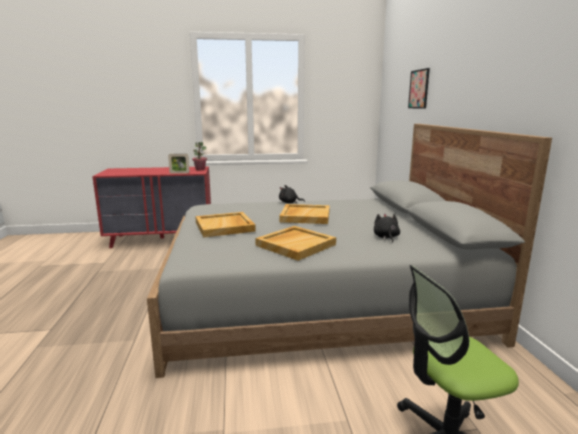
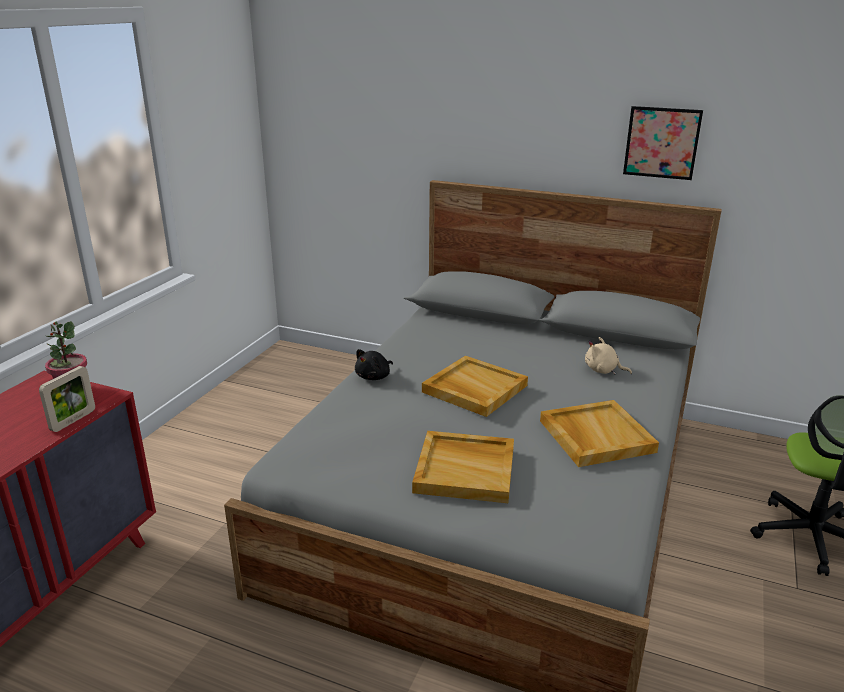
camera: 60 degrees left, 10 degrees up
black plush toy [374,214,400,243] -> beige plush toy [585,337,632,375]
picture [408,68,430,109] -> picture moved to [623,106,703,180]

